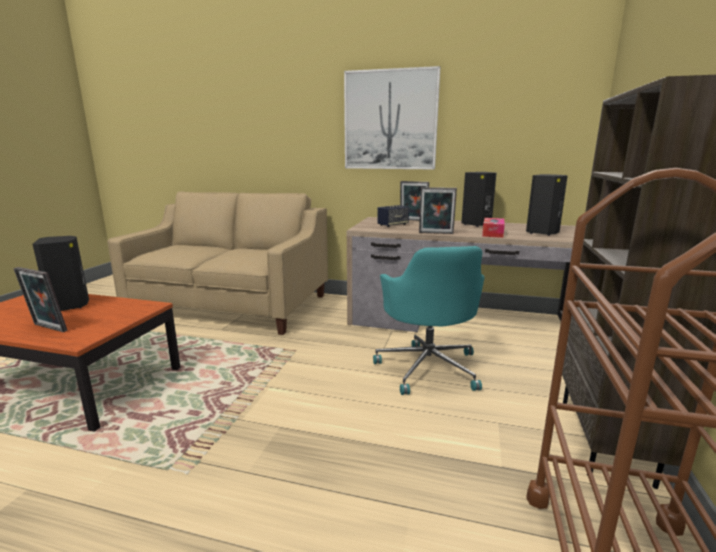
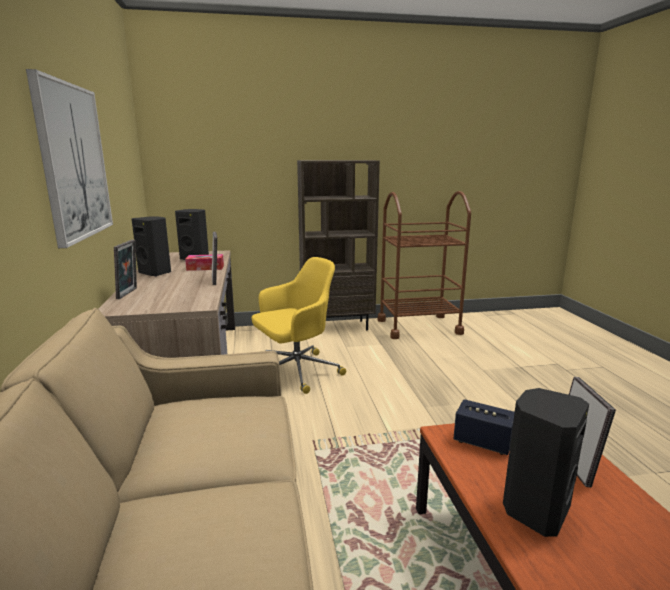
camera: 115 degrees left, 0 degrees up
turquoise office chair [373,246,484,395] -> yellow office chair [252,257,346,394]
speaker [377,205,409,227] -> speaker moved to [454,399,515,455]

